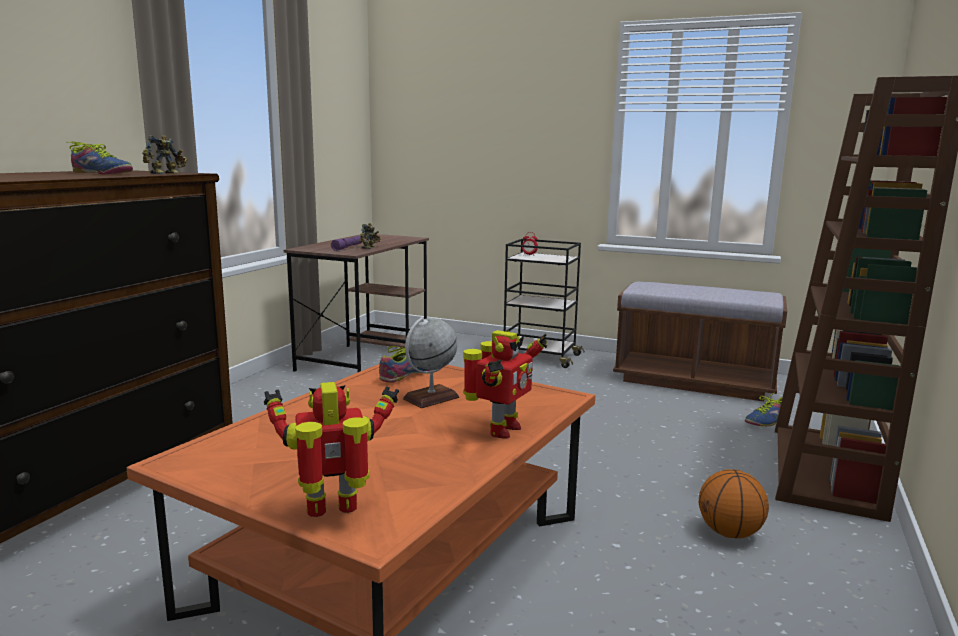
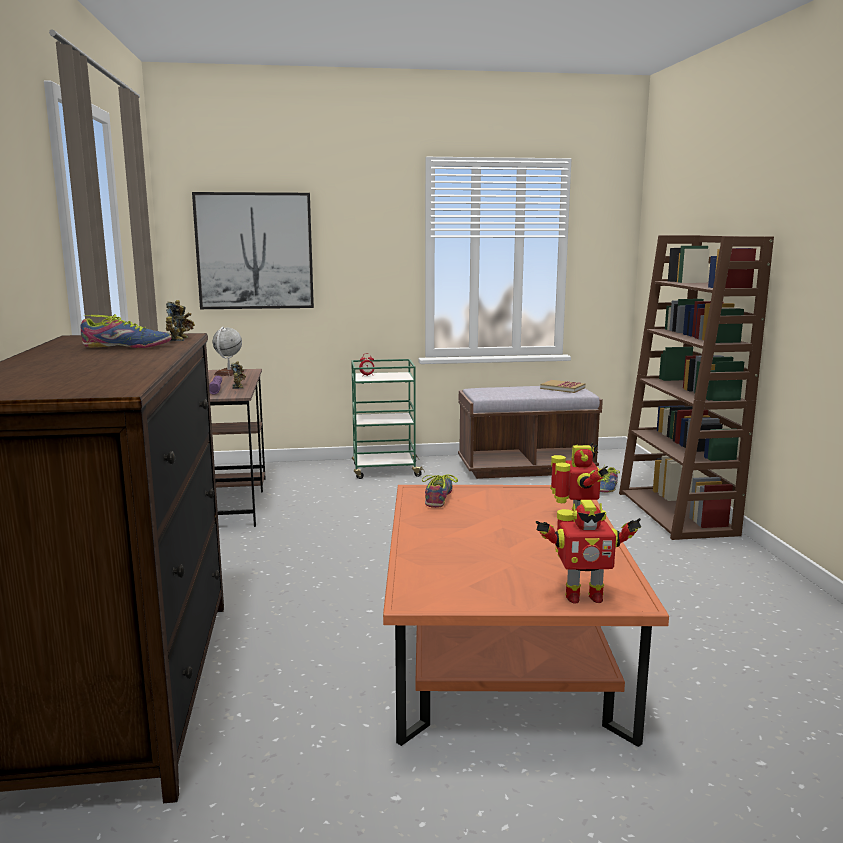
camera: 30 degrees left, 0 degrees up
toy robot [264,382,399,517] -> toy robot turned 135 degrees counterclockwise [536,500,641,604]
globe [403,317,459,408] -> globe moved to [213,327,244,376]
black cart [504,239,585,368] -> green cart [351,359,425,479]
basketball [699,469,769,539] -> none
none -> picture [192,192,314,309]
none -> book [540,380,585,393]

